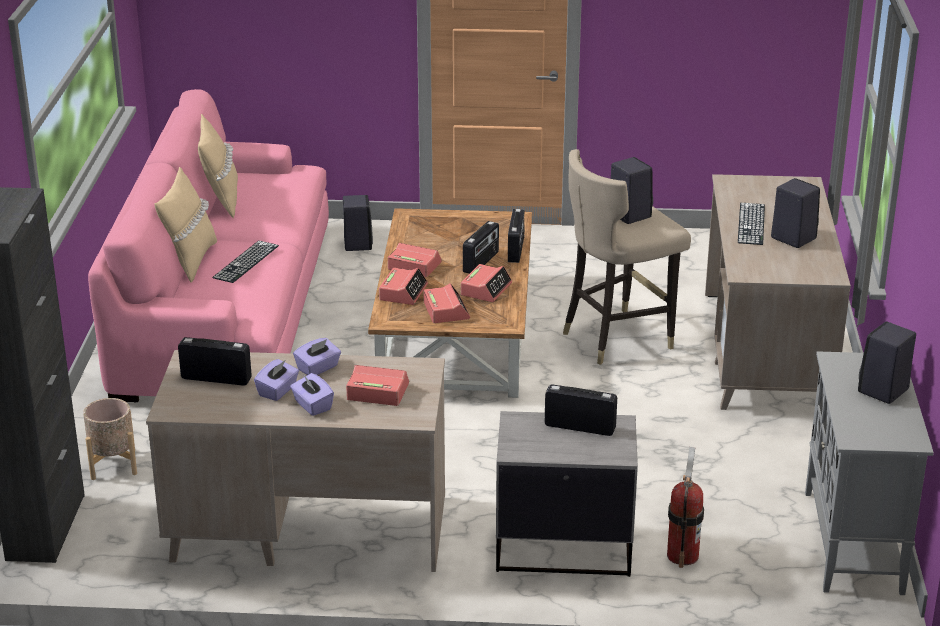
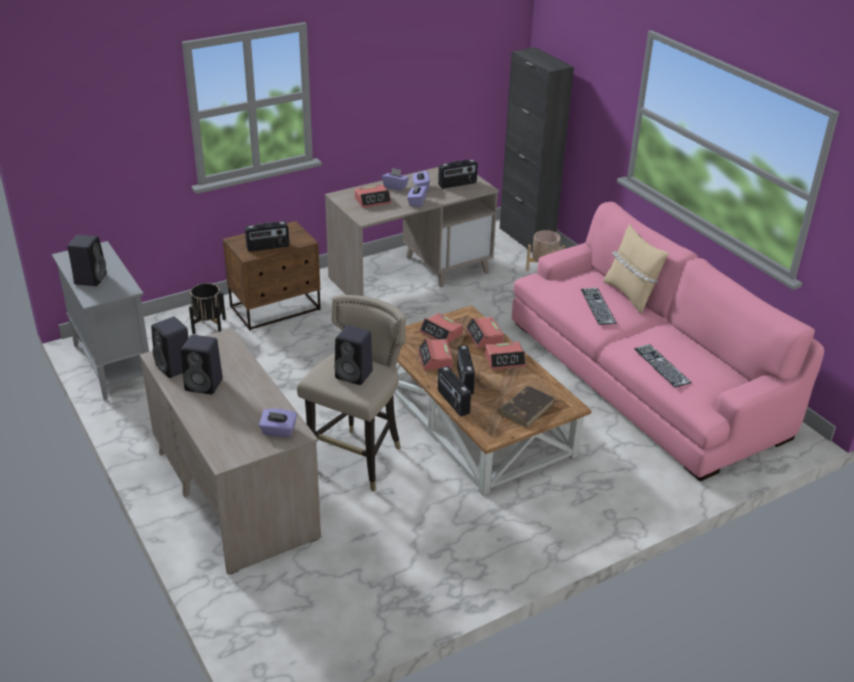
camera: 145 degrees right, 5 degrees up
beige pillow [198,114,238,218] -> none
black speaker [343,195,373,251] -> black speaker moved to [151,317,189,378]
grey nightstand [496,411,638,577] -> brown nightstand [223,221,321,331]
fire extinguisher [667,447,704,568] -> black planter [189,283,226,334]
keyboard [738,203,765,245] -> keyboard moved to [634,344,692,388]
none -> purple tissue box [259,409,297,437]
none -> brown book [498,386,554,428]

